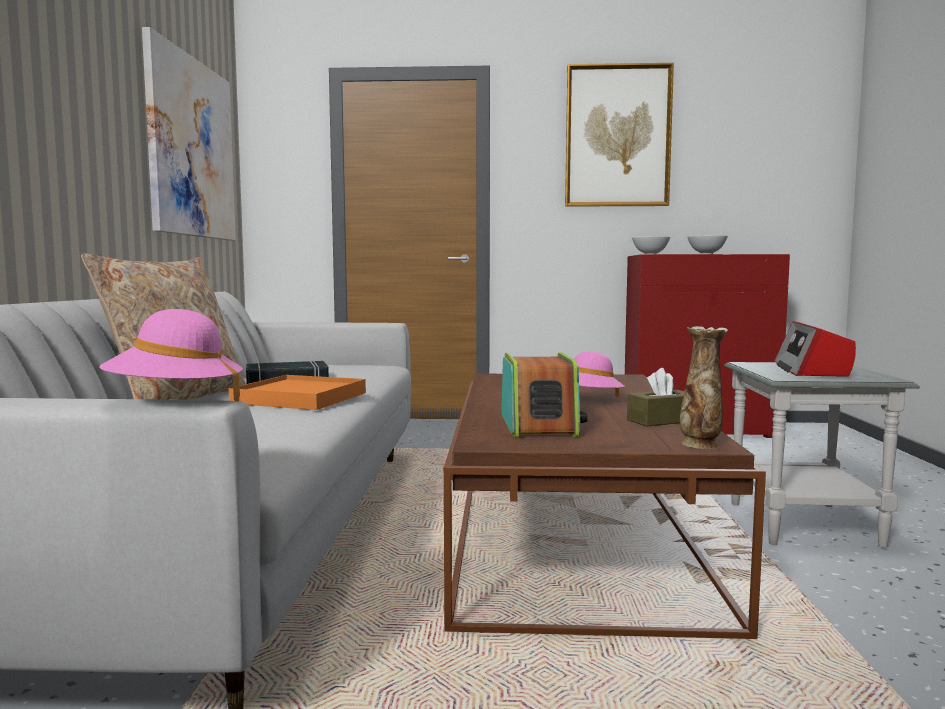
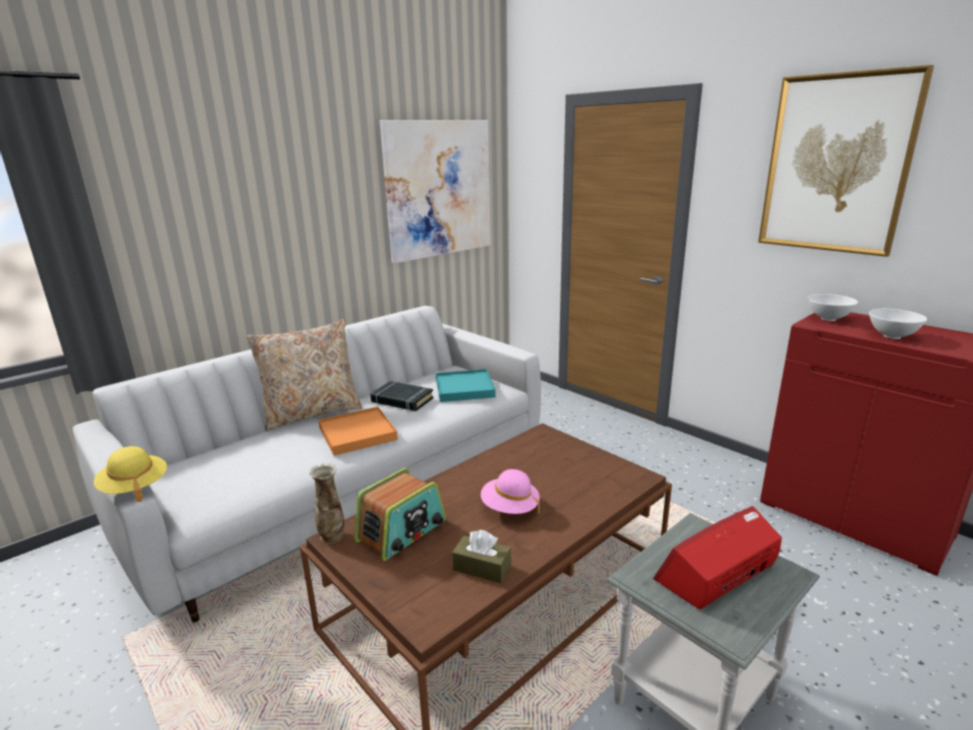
camera: 45 degrees right, 15 degrees up
pink hat [99,309,243,402] -> yellow hat [94,446,167,502]
vase [680,326,728,449] -> vase moved to [309,464,344,544]
none -> turquoise tray [436,369,496,402]

